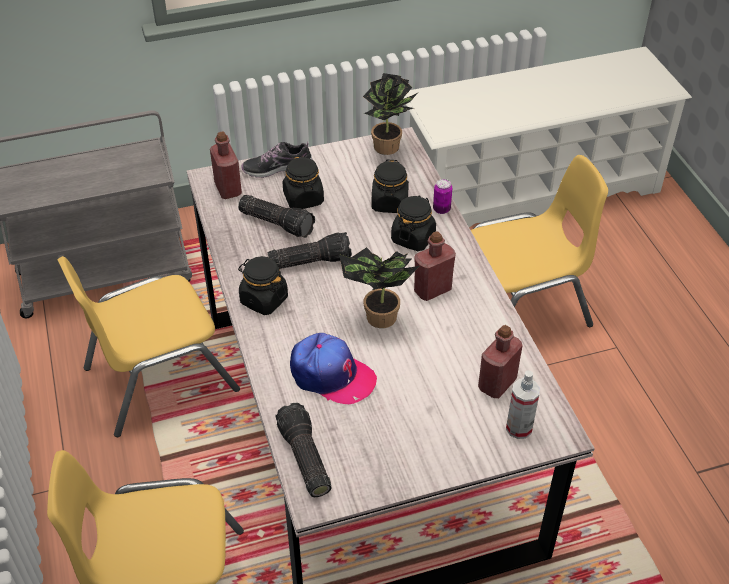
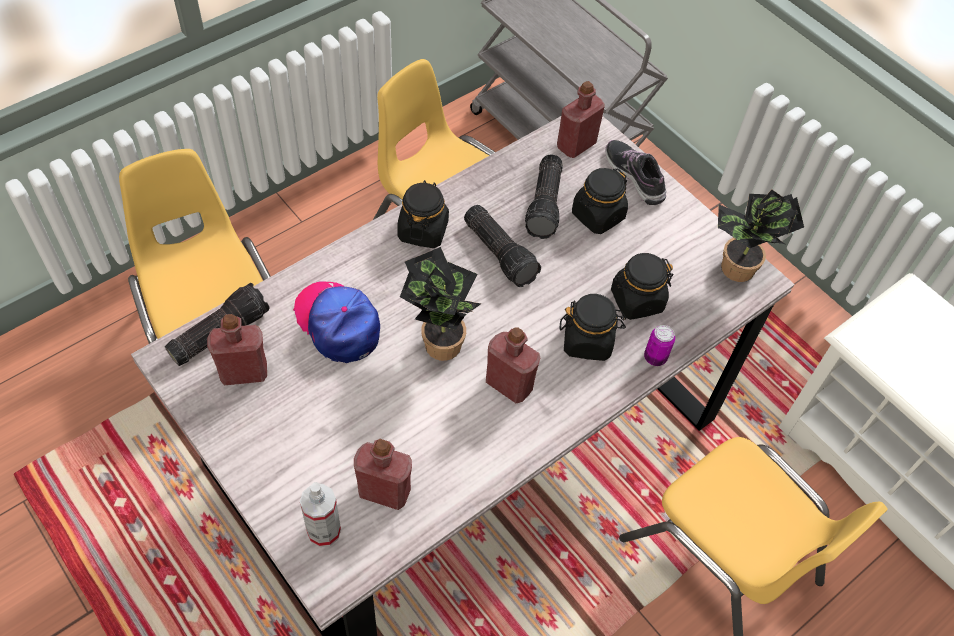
camera: 65 degrees right, 10 degrees up
cap [290,333,377,404] -> cap turned 135 degrees clockwise [293,282,380,363]
none -> red bottle [207,314,267,386]

